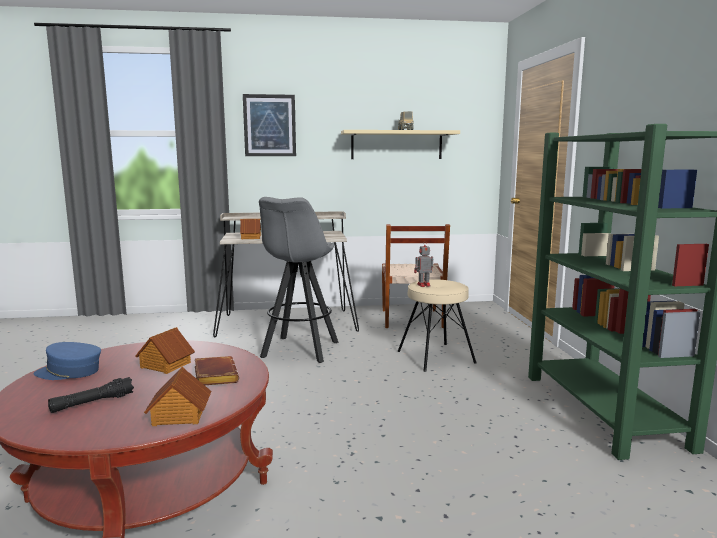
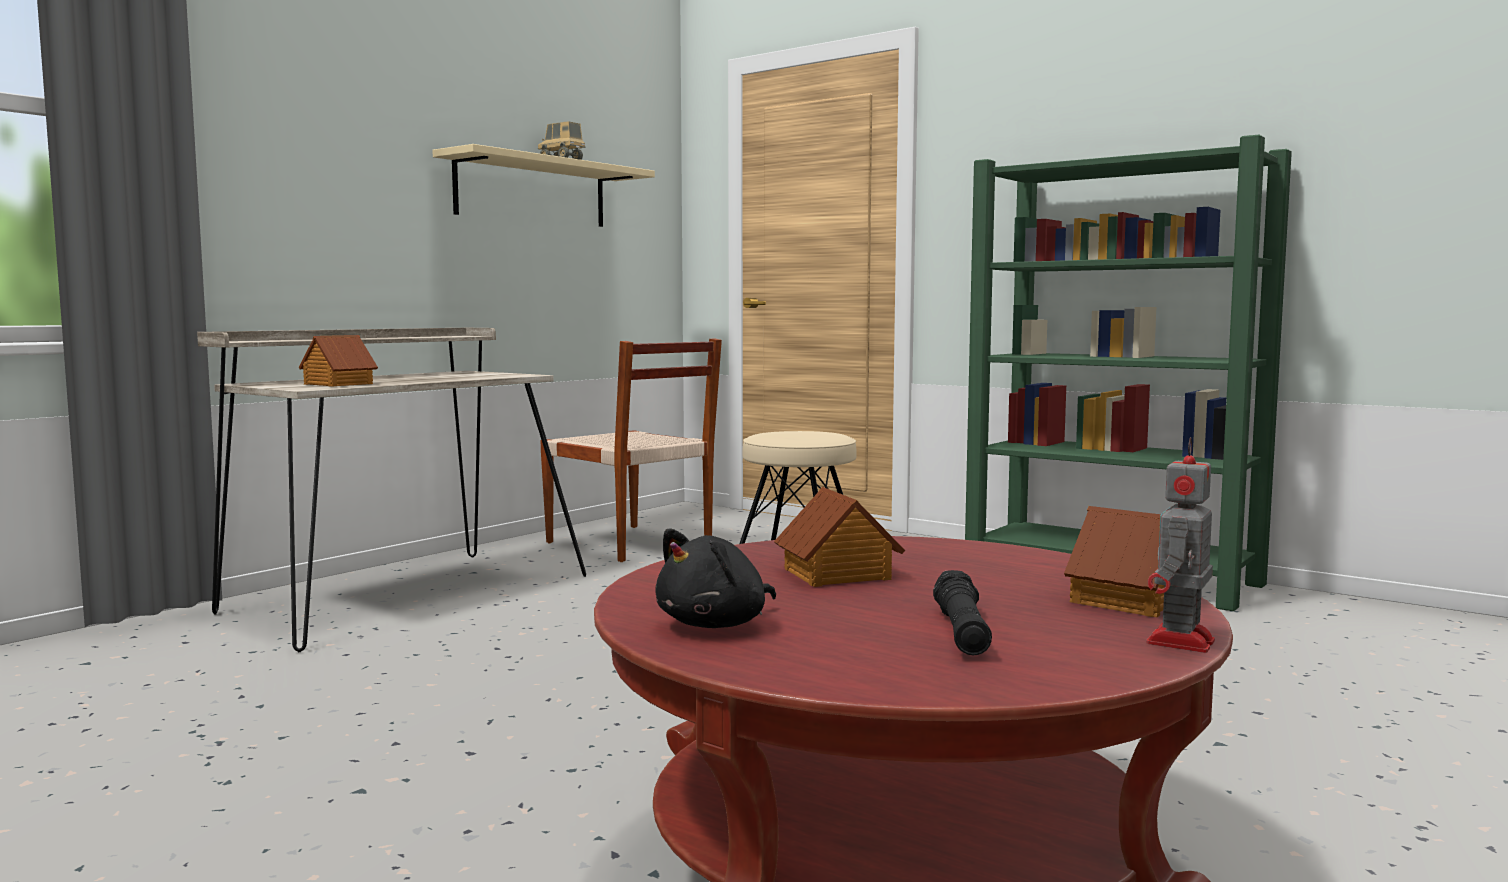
camera: 45 degrees left, 5 degrees down
blue cap [34,342,101,380] -> black plush toy [655,528,776,628]
brown book [195,356,239,385] -> none
picture [243,94,296,156] -> none
grey stool [259,197,339,363] -> none
toy robot [414,241,433,287] -> toy robot moved to [1146,437,1215,653]

